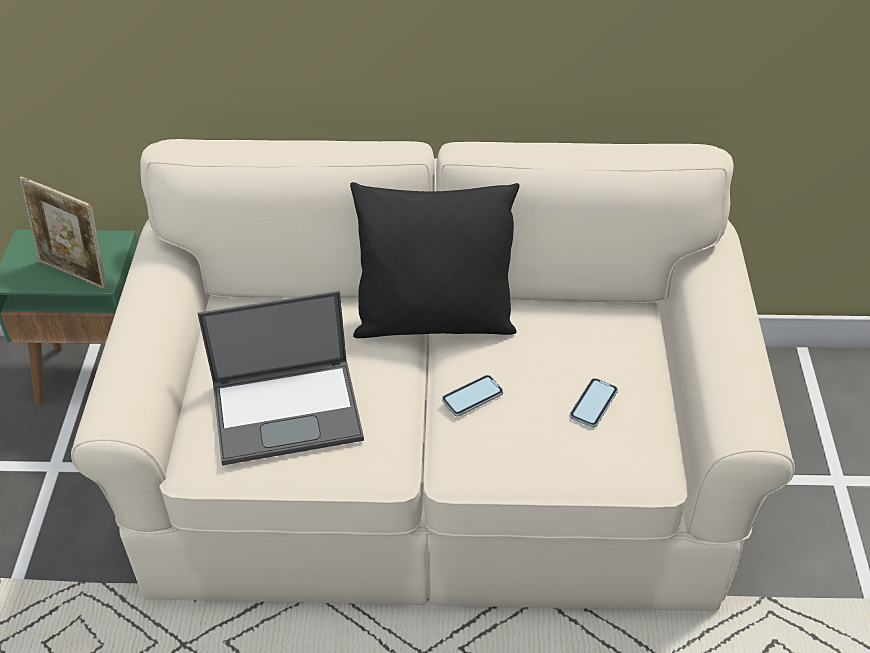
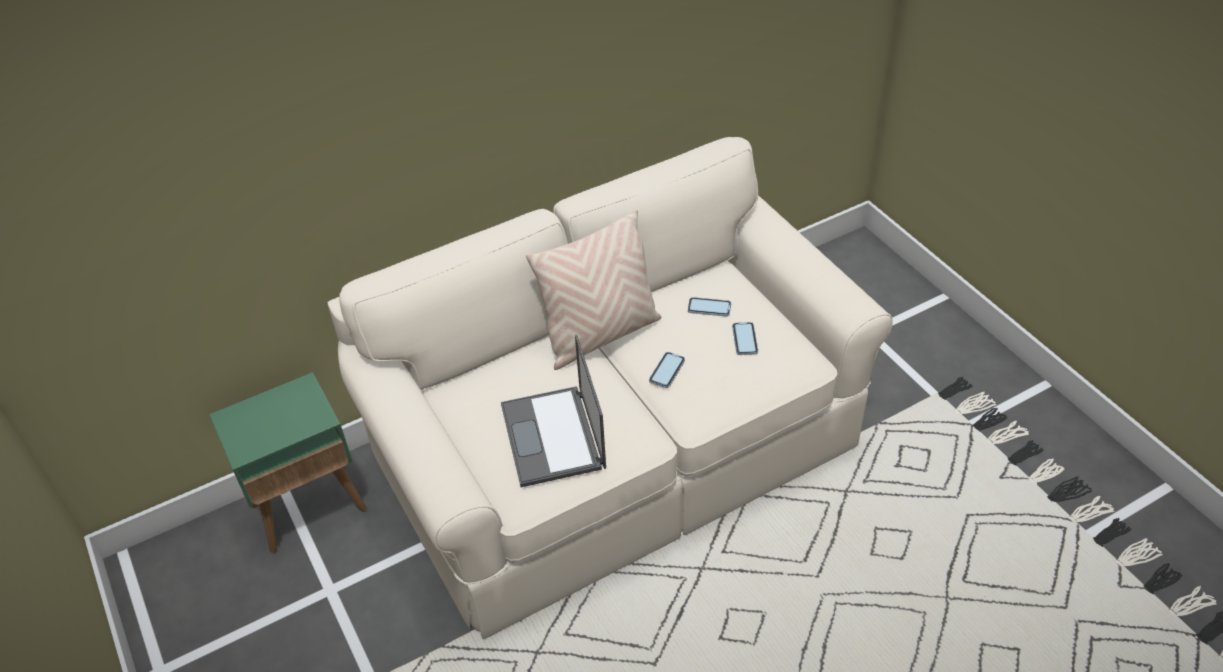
camera: 30 degrees left, 0 degrees up
picture frame [19,177,107,289] -> none
laptop [198,291,364,465] -> laptop turned 120 degrees clockwise [501,335,606,487]
black pillow [350,182,520,338] -> beige pillow [526,210,661,370]
none -> phone [688,297,731,317]

